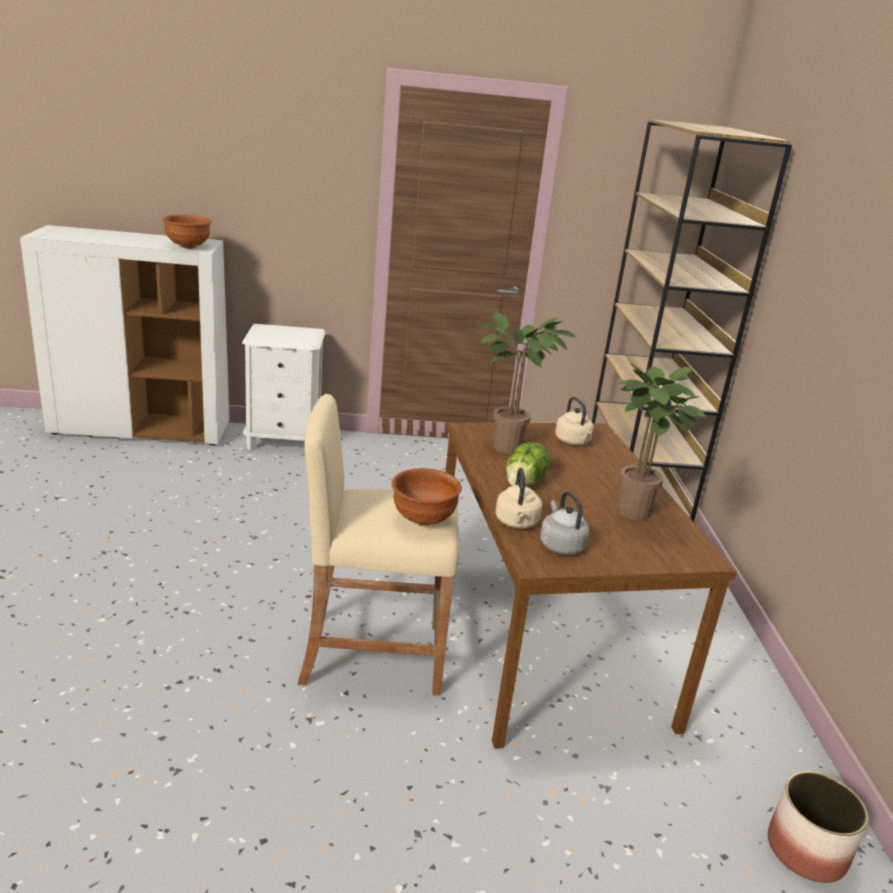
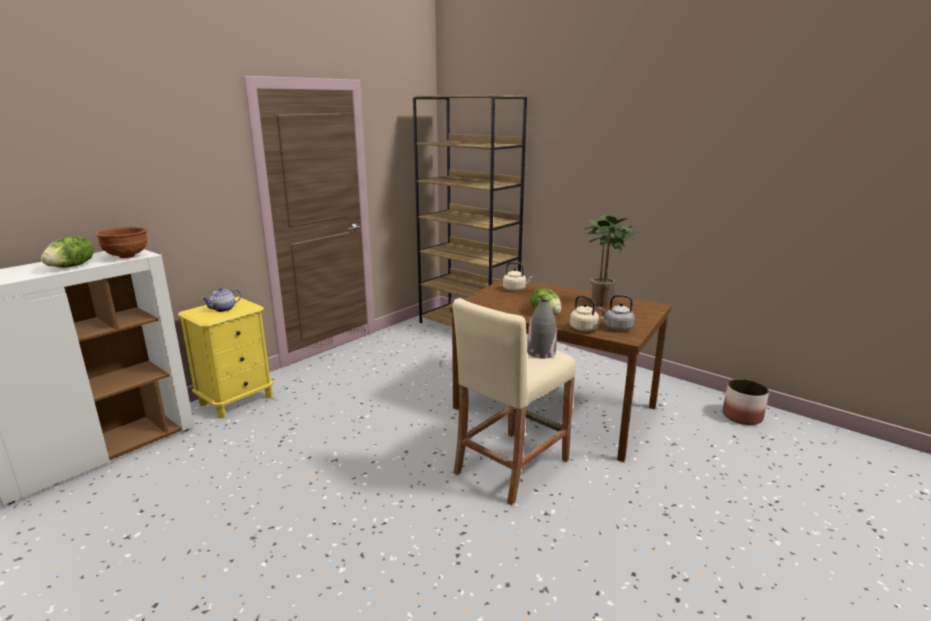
camera: 45 degrees left, 5 degrees down
white nightstand [242,324,326,451] -> yellow nightstand [178,297,274,418]
brown bowl [392,468,462,526] -> grey vase [527,300,557,359]
potted plant [478,312,576,454] -> none
none -> lettuce [41,236,94,268]
none -> teapot [202,288,241,312]

